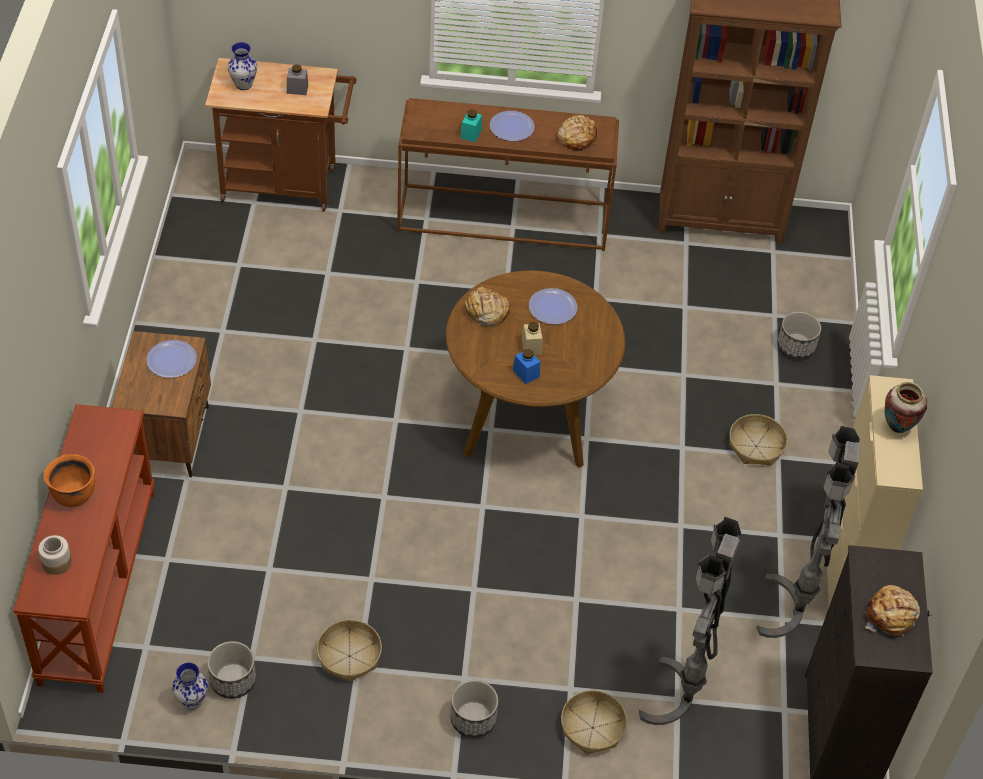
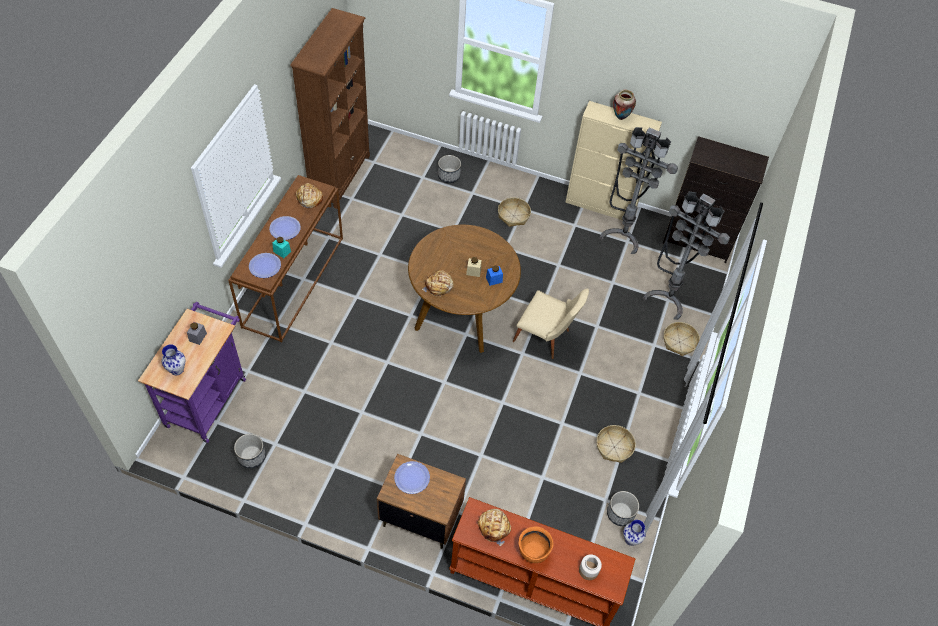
camera: 75 degrees left, 5 degrees up
brown cart [205,58,356,212] -> purple cart [138,302,246,443]
planter [450,680,498,738] -> planter moved to [234,434,266,468]
plate [529,288,577,325] -> plate moved to [249,253,281,278]
bread [866,585,920,636] -> bread moved to [477,509,511,546]
none -> beige chair [513,288,589,359]

